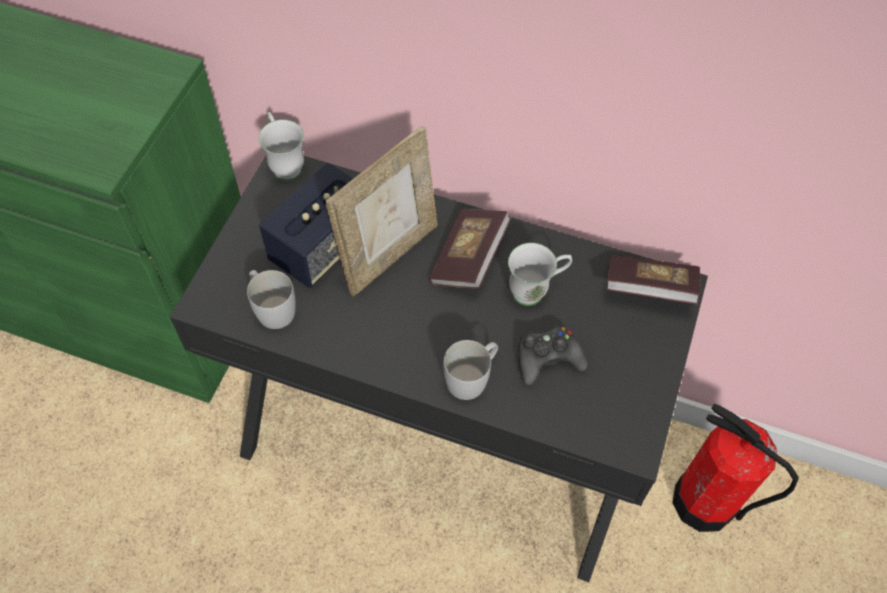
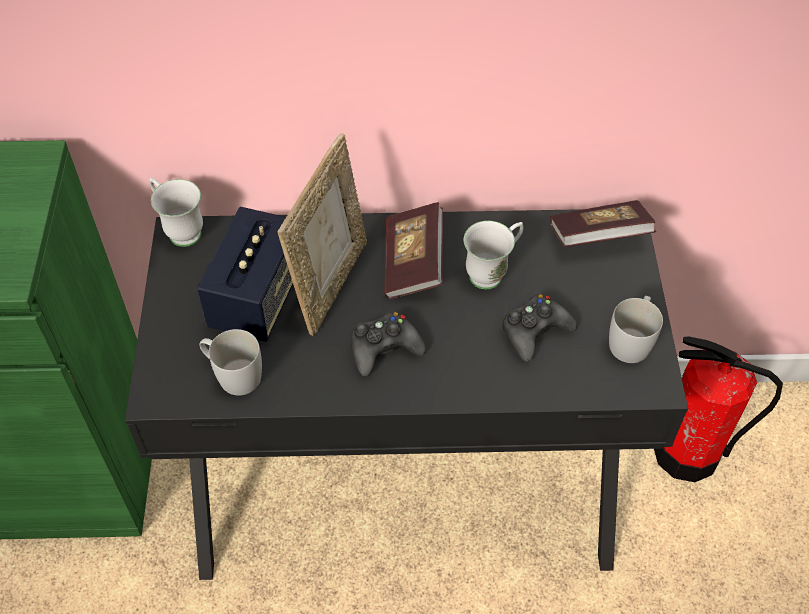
camera: 20 degrees left, 5 degrees down
white mug [443,340,498,400] -> white mug moved to [609,296,663,363]
none -> black game controller [351,312,426,376]

